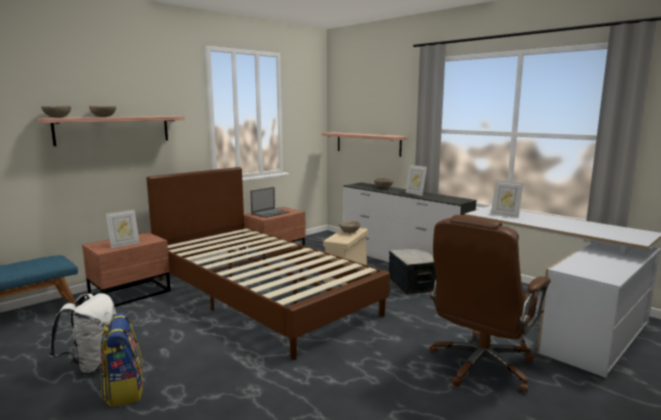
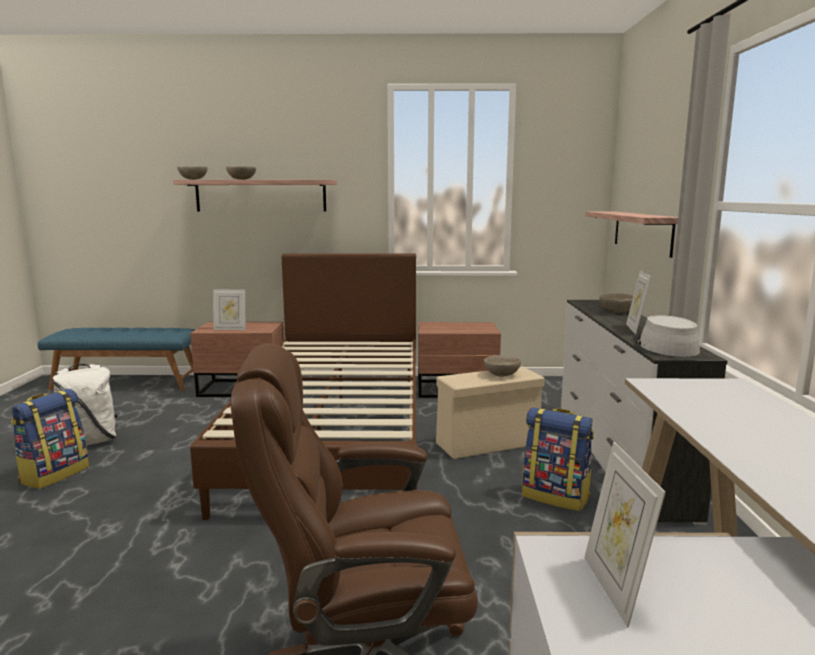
camera: 45 degrees right, 0 degrees up
laptop [250,187,289,218] -> none
storage box [389,248,436,295] -> backpack [522,407,594,511]
picture frame [491,180,524,218] -> picture frame moved to [584,442,666,628]
none -> grey hat [633,315,700,357]

